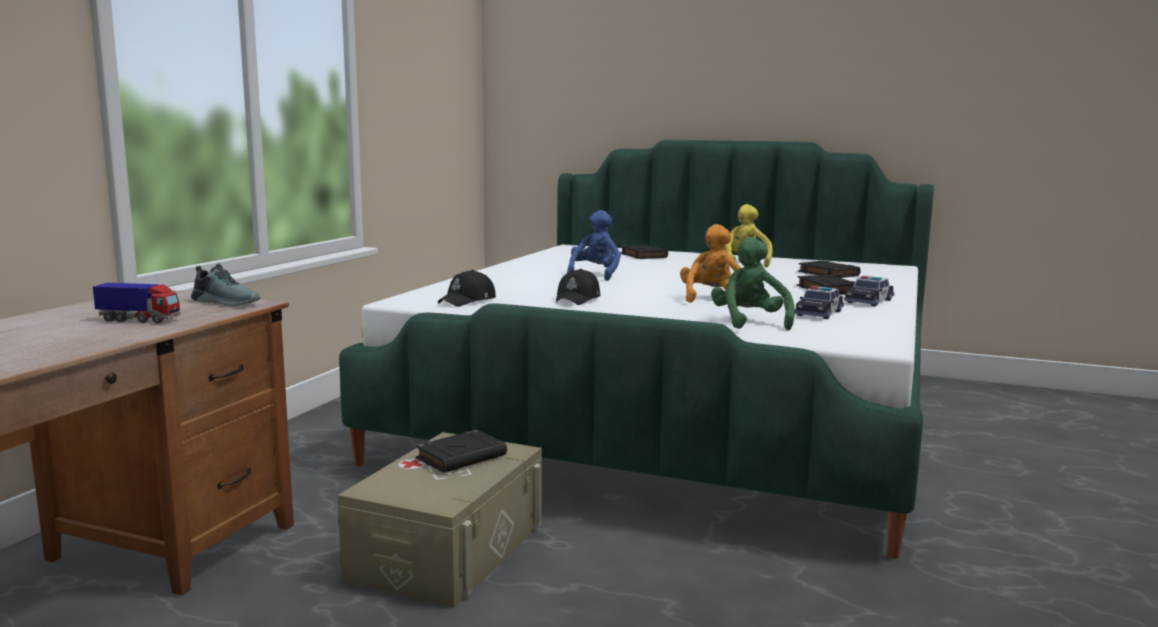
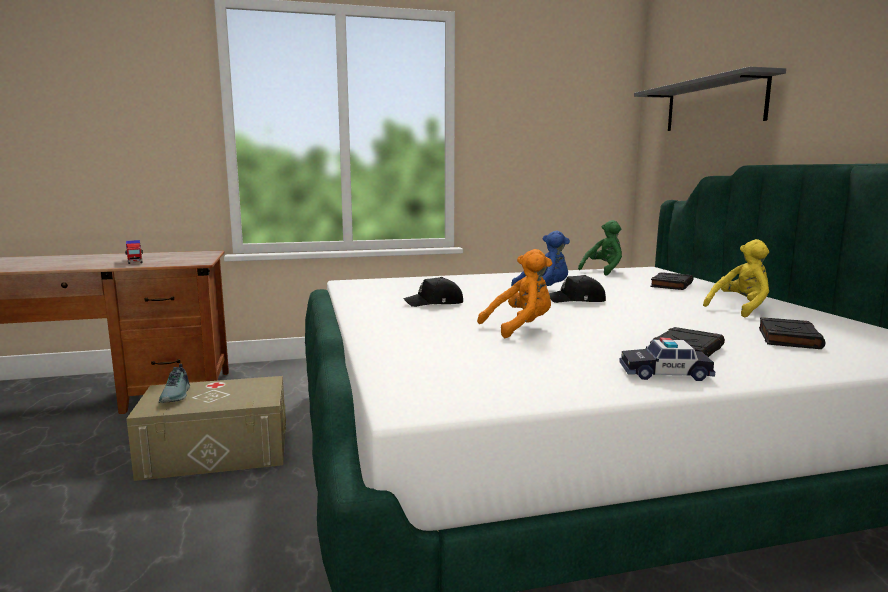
camera: 55 degrees right, 0 degrees up
shoe [191,264,260,306] -> shoe moved to [159,364,190,403]
black book [416,430,507,473] -> none
black cap [438,270,496,306] -> black cap moved to [549,275,606,303]
green plush toy [711,237,795,330] -> green plush toy moved to [578,220,622,276]
toy car [794,286,844,319] -> none
none -> grey shelf [634,66,786,131]

